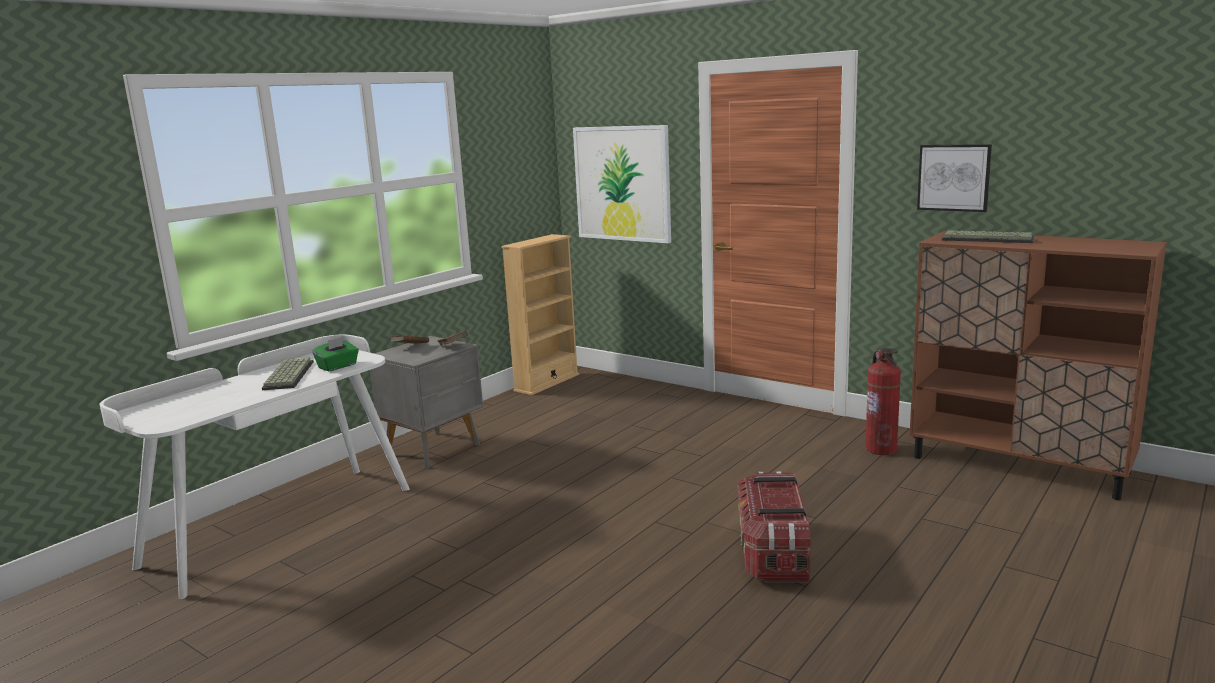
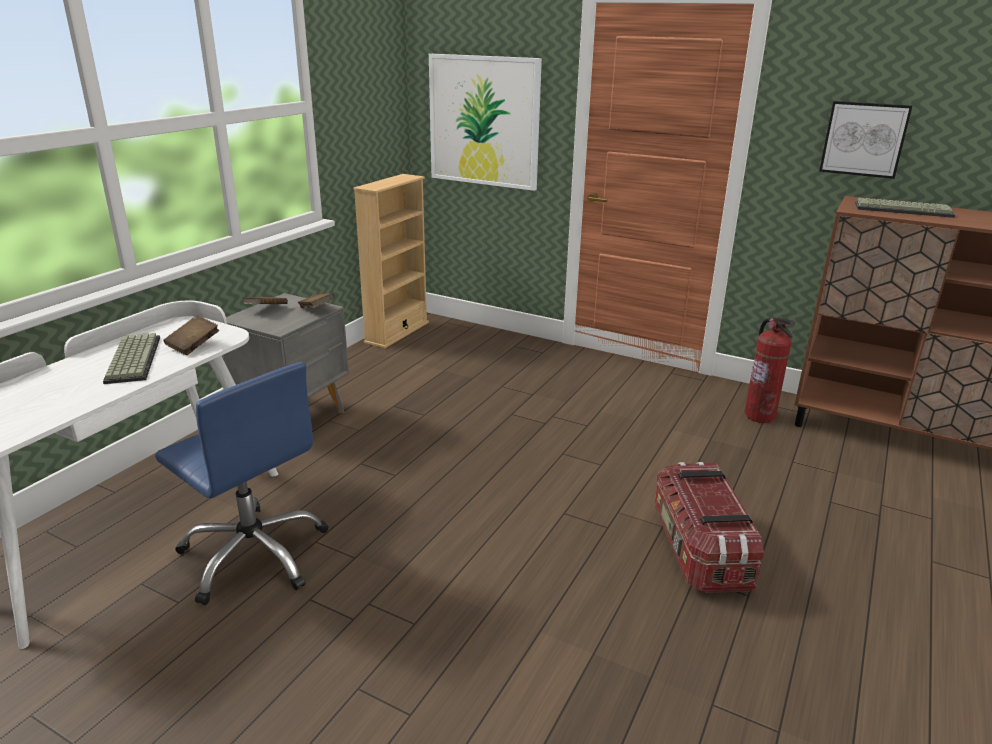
camera: 10 degrees left, 10 degrees up
green tissue box [312,337,359,371] -> brown book [163,315,219,355]
none -> blue office chair [155,362,328,605]

